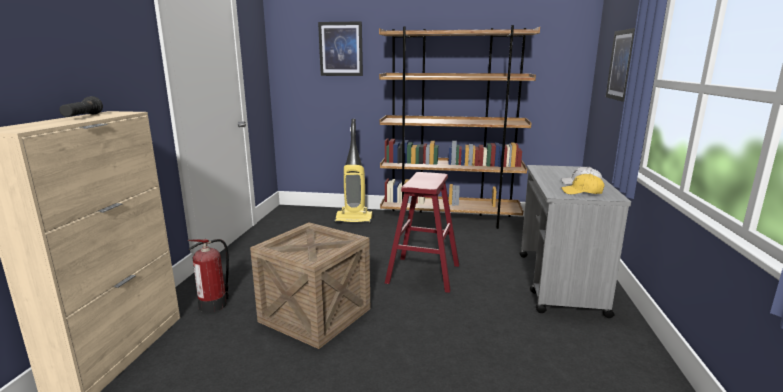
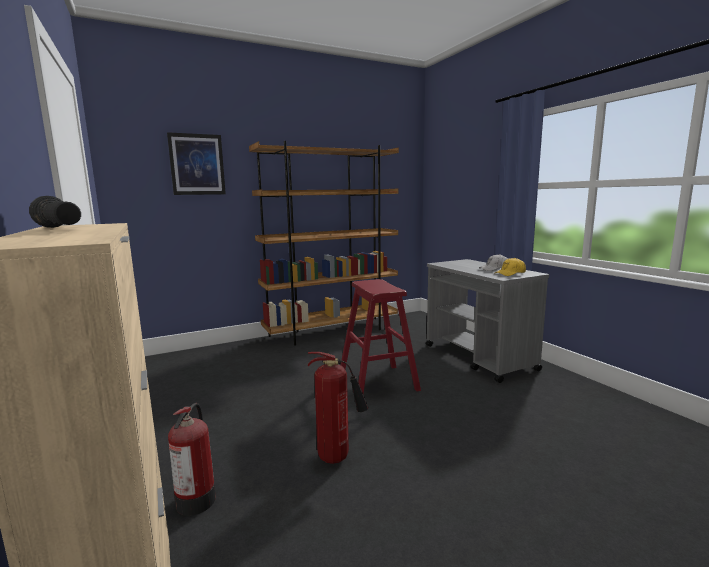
camera: 35 degrees left, 5 degrees down
crate [250,222,370,349] -> fire extinguisher [308,352,369,464]
vacuum cleaner [334,119,372,224] -> none
picture [606,28,635,102] -> none

